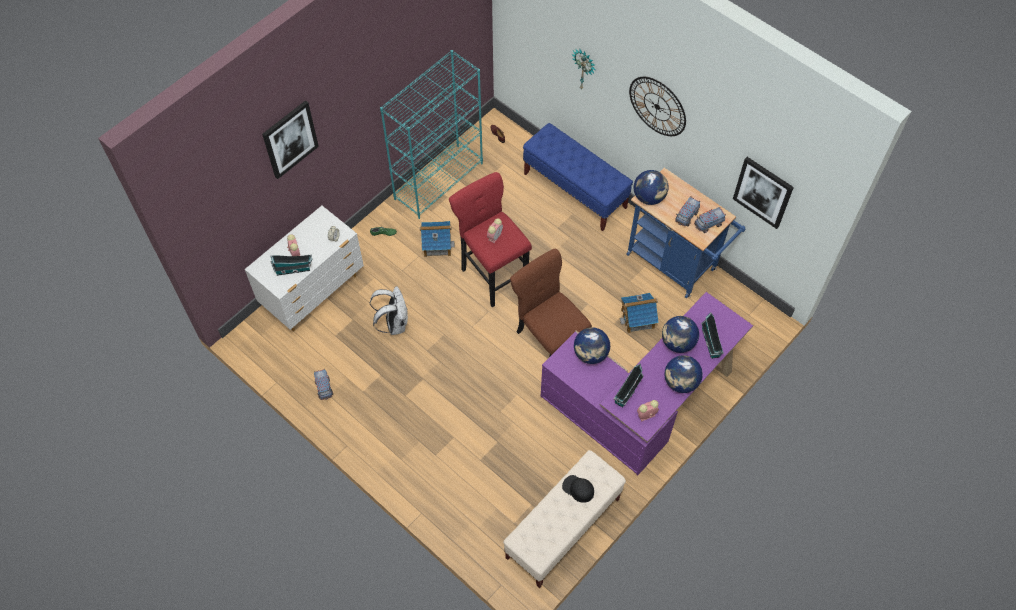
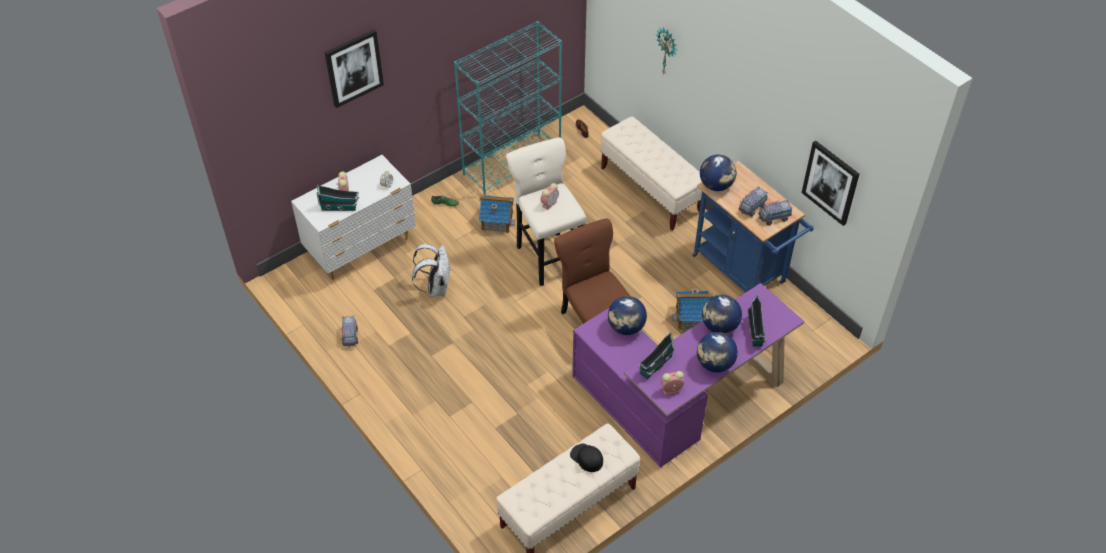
camera: 10 degrees right, 10 degrees down
red stool [449,172,532,308] -> beige stool [506,137,586,286]
blue bench [523,123,633,231] -> beige bench [601,116,702,230]
wall clock [629,77,686,136] -> none

